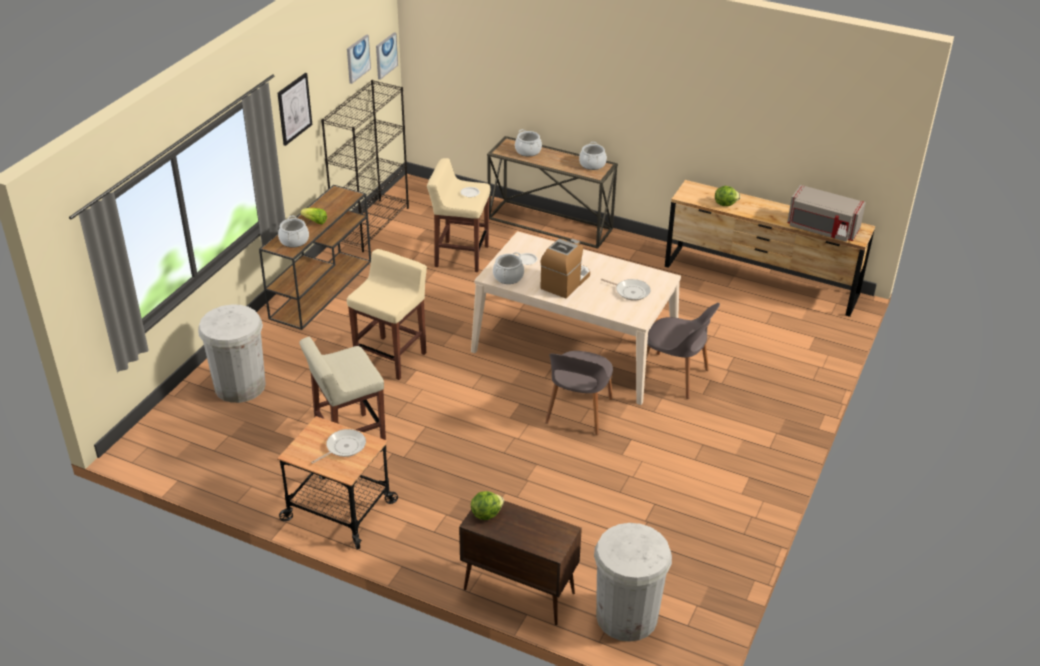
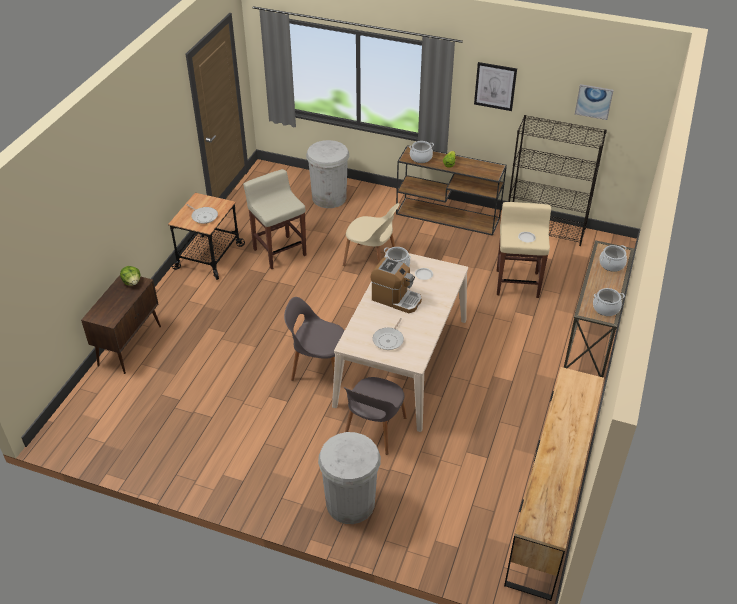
camera: 85 degrees right, 5 degrees up
beige stool [347,249,427,380] -> beige chair [343,203,399,266]
picture [376,32,398,80] -> none
white trash can [594,523,672,642] -> white trash can moved to [318,432,381,524]
lettuce [715,186,740,206] -> none
grey microwave [787,185,866,242] -> none

